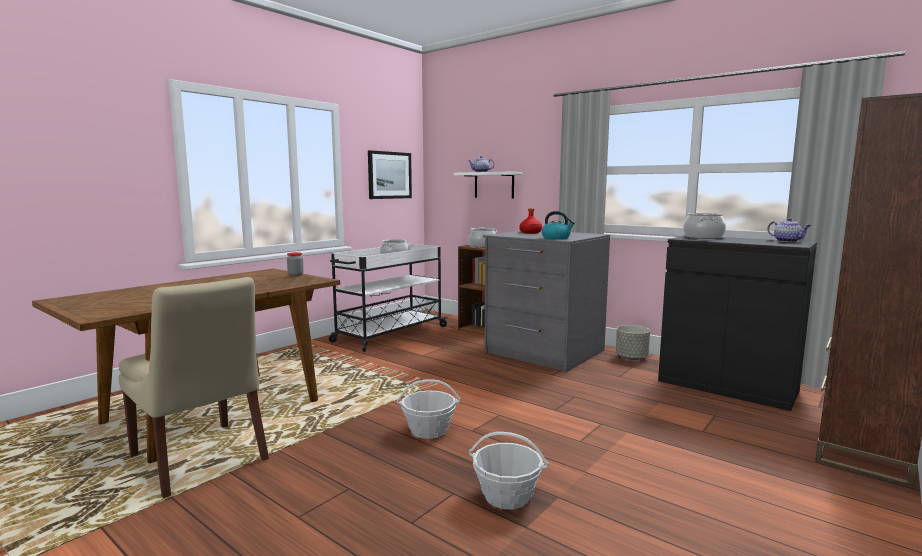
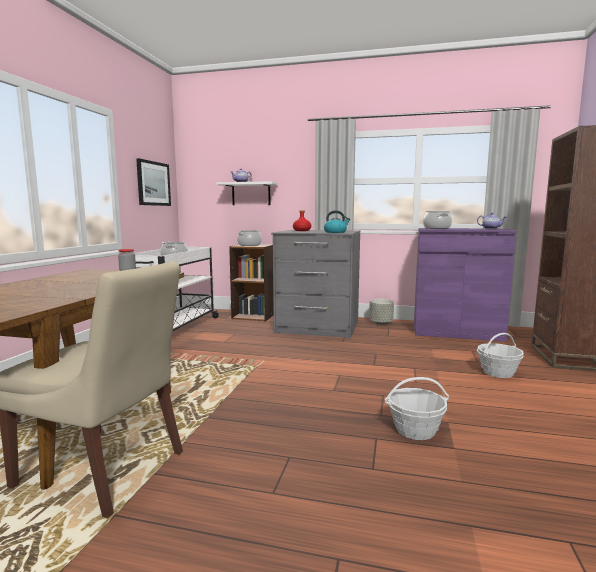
camera: 25 degrees left, 0 degrees up
basket [397,379,461,439] -> basket moved to [477,333,524,378]
black cabinet [658,235,817,411] -> purple cabinet [414,228,516,341]

